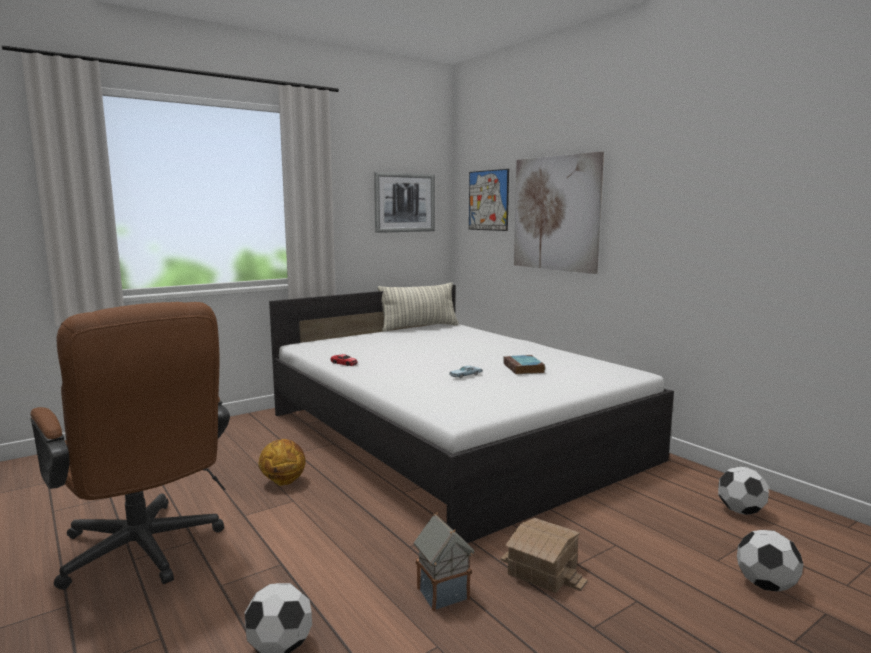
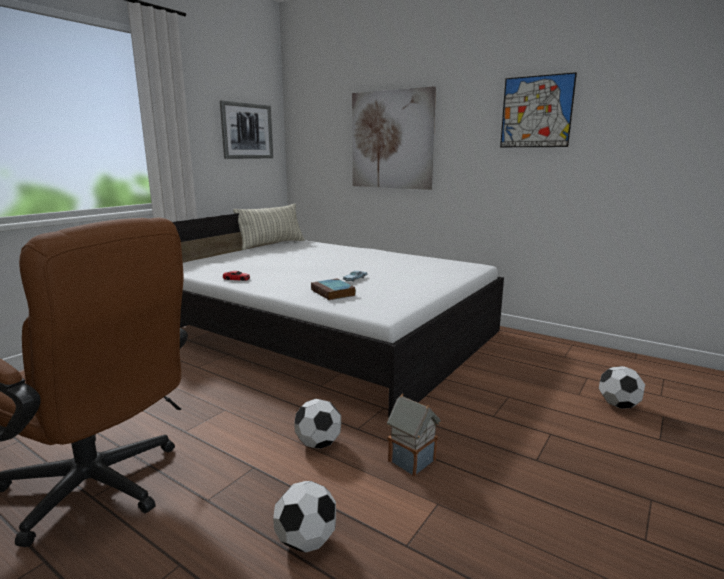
camera: 20 degrees left, 5 degrees up
basketball [258,439,306,486] -> none
picture [469,169,509,231] -> picture moved to [500,72,577,147]
toy house [501,518,588,593] -> none
book [503,355,545,374] -> book moved to [311,279,356,300]
football [718,467,769,515] -> football moved to [294,399,341,449]

